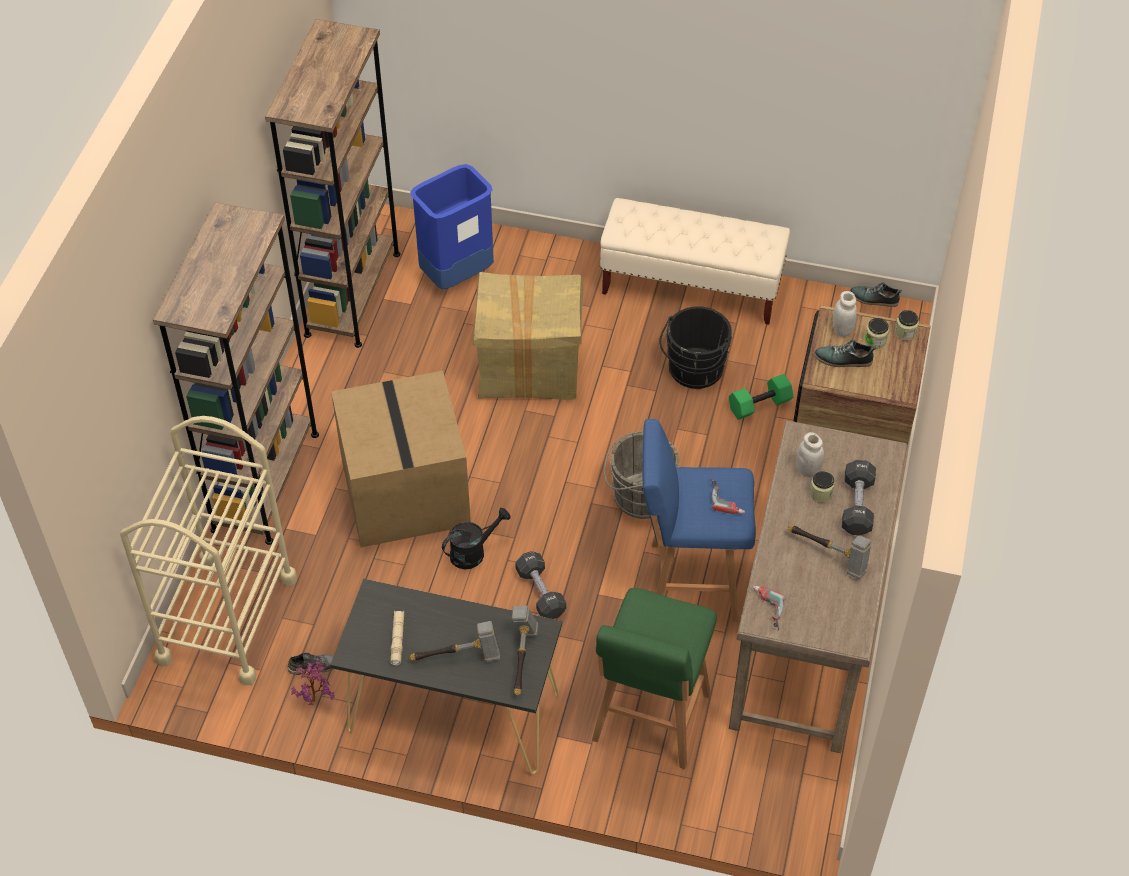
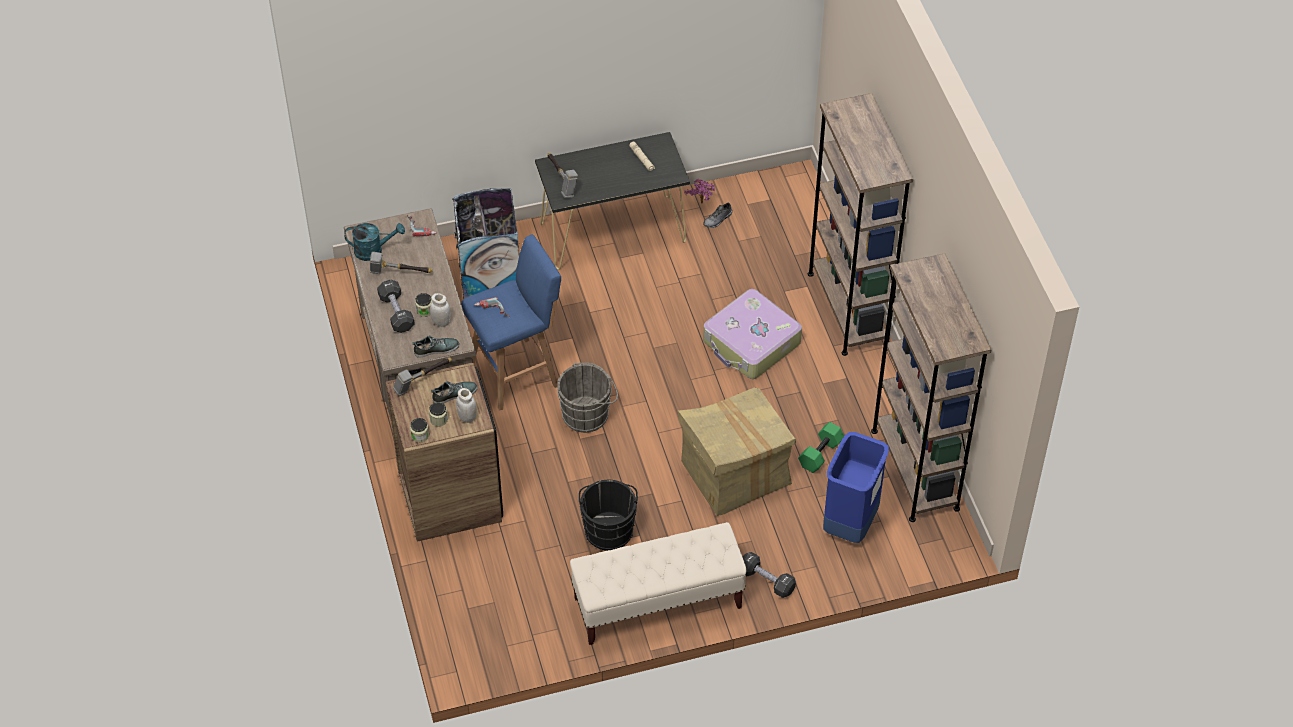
camera: 150 degrees right, 0 degrees up
beige cart [120,416,297,685] -> none
cardboard box [331,371,471,547] -> suitcase [703,289,802,379]
hammer [409,621,500,662] -> hammer moved to [393,357,452,396]
black watering can [442,508,511,569] -> none
black dumbbell [515,551,566,619] -> black dumbbell moved to [743,552,796,598]
green stool [592,588,717,769] -> trash can [452,188,519,299]
green dumbbell [729,374,793,420] -> green dumbbell moved to [798,422,844,473]
shoe [850,282,902,307] -> shoe moved to [412,335,459,358]
none -> turquoise watering can [344,223,405,261]

